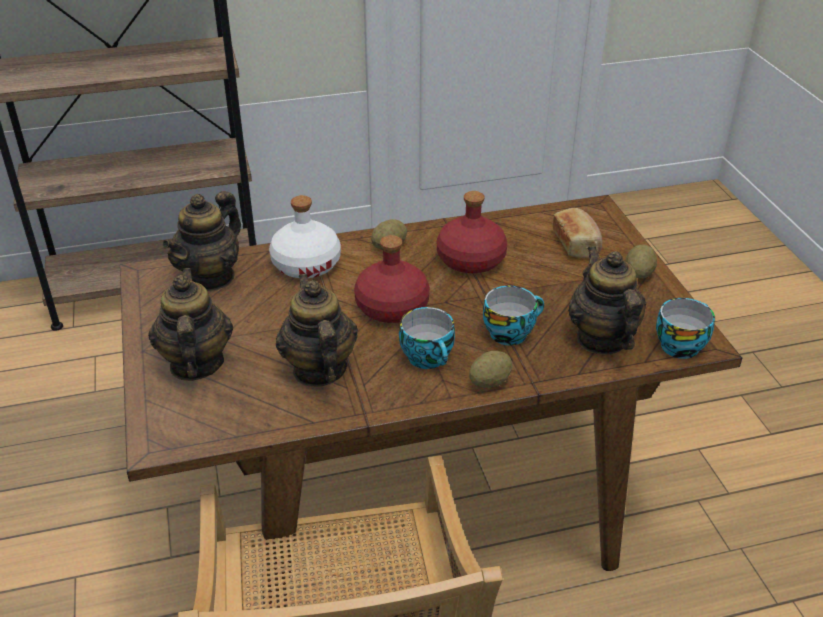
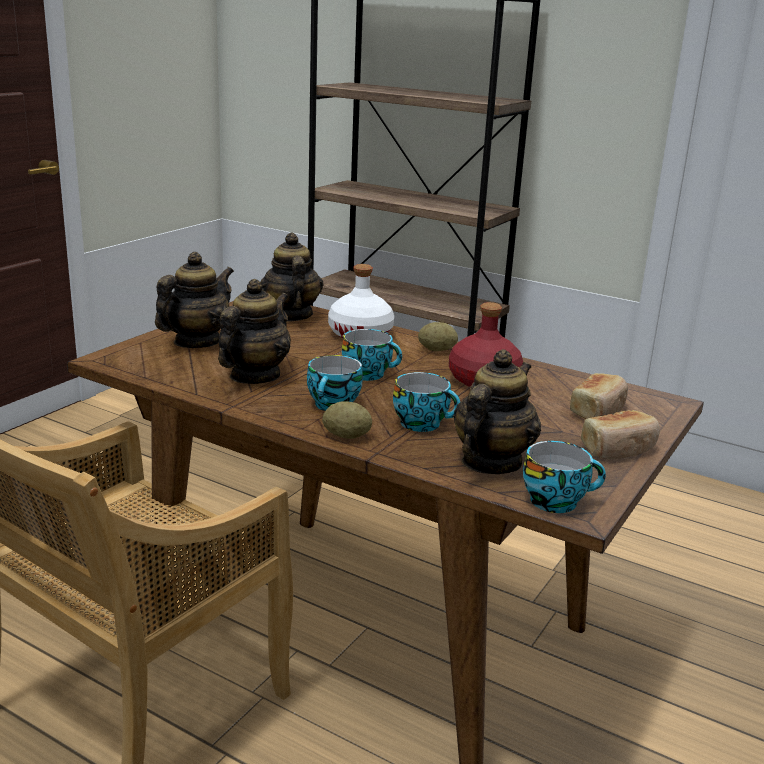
camera: 45 degrees right, 15 degrees down
teapot [162,191,241,292] -> teapot turned 90 degrees clockwise [260,233,324,321]
red bottle [354,235,430,323] -> cup [342,329,402,381]
potato [626,244,657,278] -> bread [581,410,660,459]

